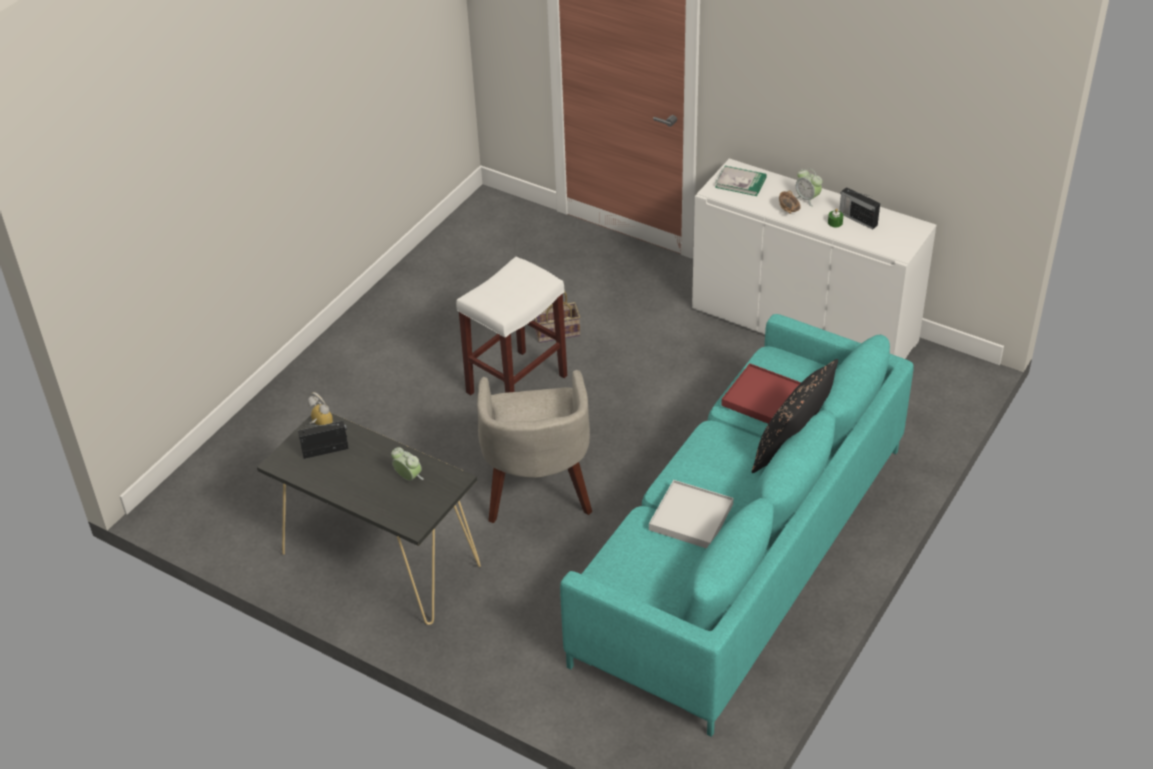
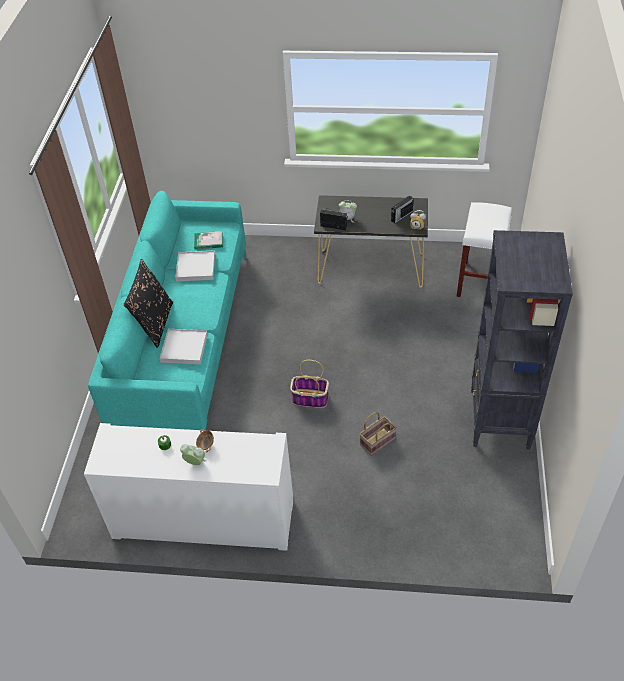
camera: 155 degrees right, 5 degrees up
white stool [456,256,567,395] -> white stool moved to [457,202,512,297]
beige armchair [477,370,592,523] -> none
book [715,166,767,196] -> book moved to [194,231,223,250]
red tray [721,363,801,424] -> white tray [160,329,208,364]
radio [839,187,880,230] -> radio moved to [320,207,348,230]
none -> basket [290,360,329,408]
none -> black bookcase [471,230,573,450]

